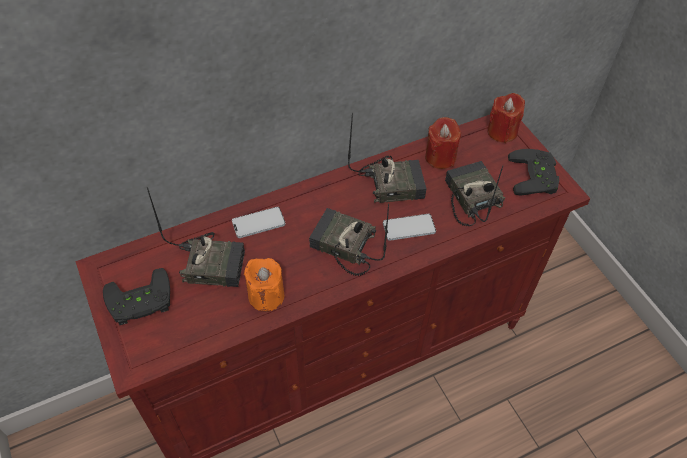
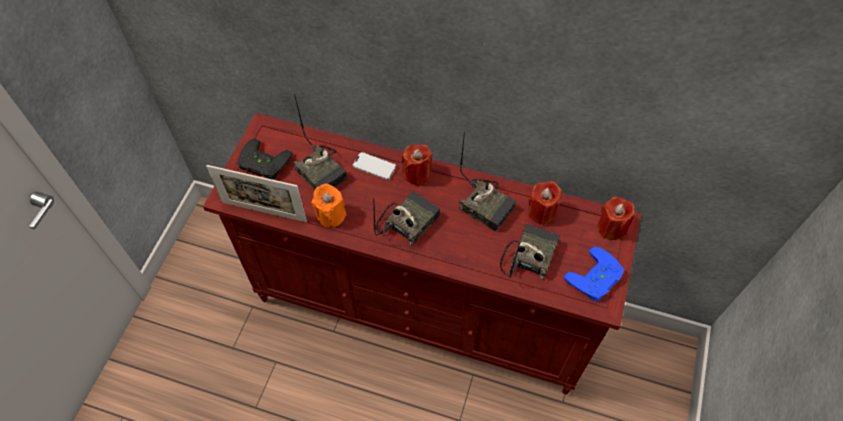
camera: 45 degrees right, 5 degrees up
radio [309,204,389,276] -> radio turned 60 degrees clockwise [373,191,440,246]
phone [383,214,436,241] -> none
black game controller [508,149,559,196] -> blue game controller [564,247,624,302]
none -> picture frame [206,165,307,222]
none -> red candle [402,144,433,186]

